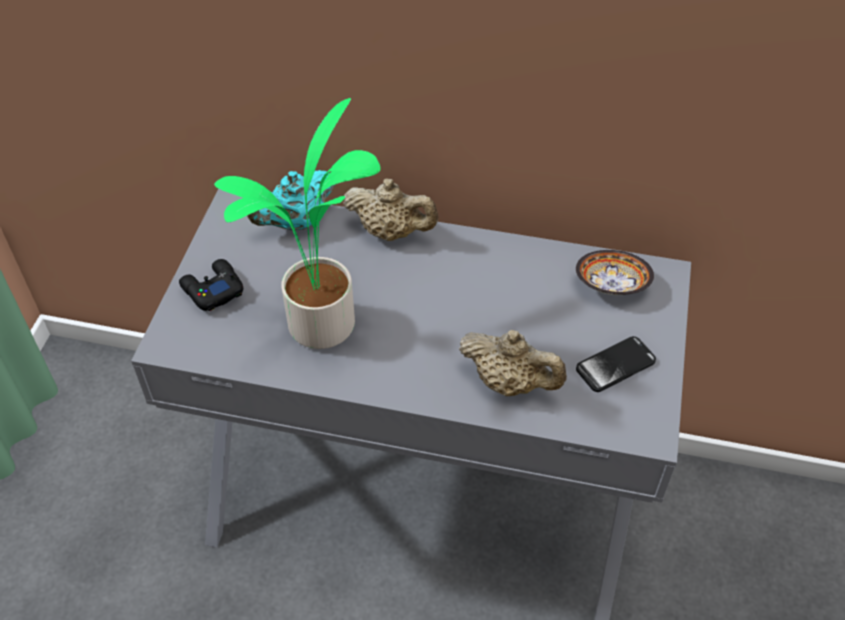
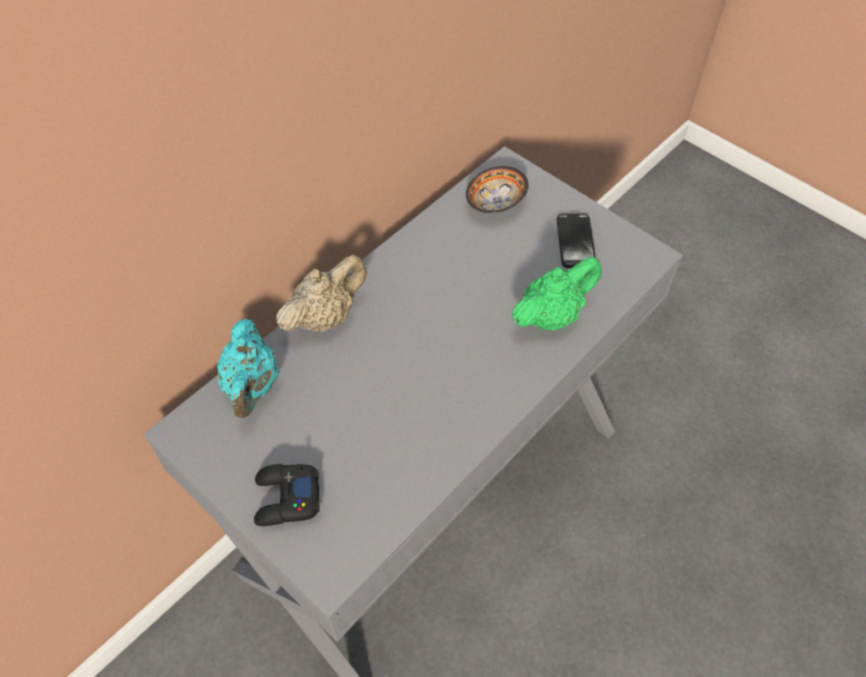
camera: 60 degrees left, 5 degrees up
potted plant [214,98,381,349] -> none
beige teapot [459,330,567,396] -> green teapot [512,257,601,330]

